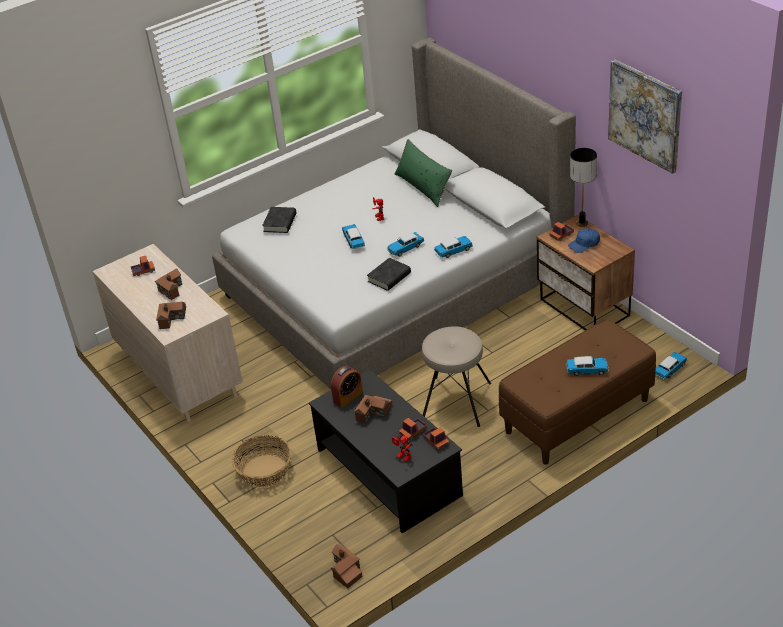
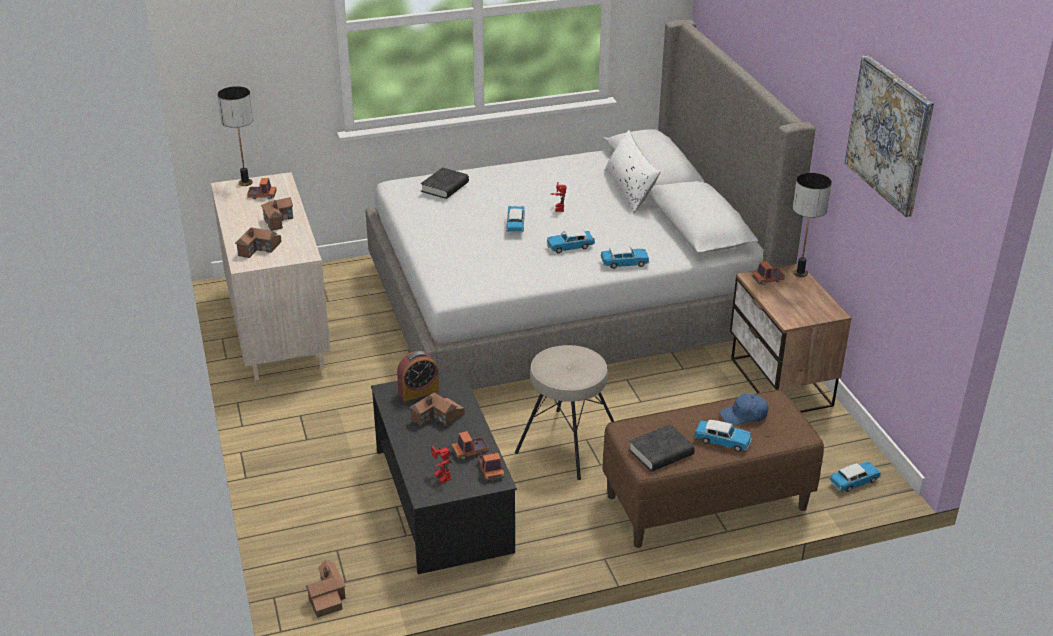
camera: 15 degrees right, 5 degrees down
basket [232,435,292,487] -> none
black book [367,258,411,291] -> black book moved to [629,424,695,472]
green pillow [395,139,452,207] -> white pillow [604,130,660,214]
blue cap [568,228,600,253] -> blue cap moved to [720,394,769,426]
none -> table lamp [217,86,253,186]

